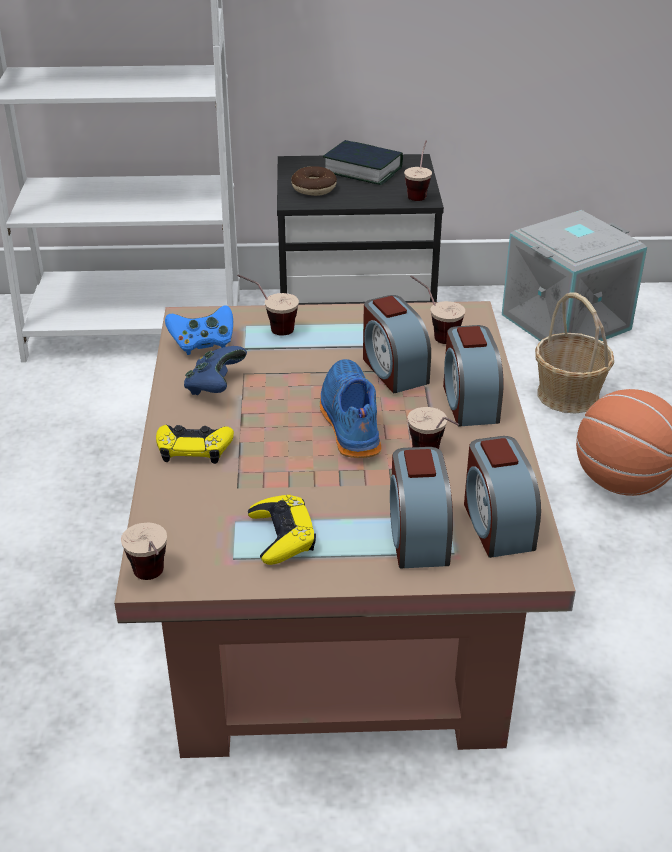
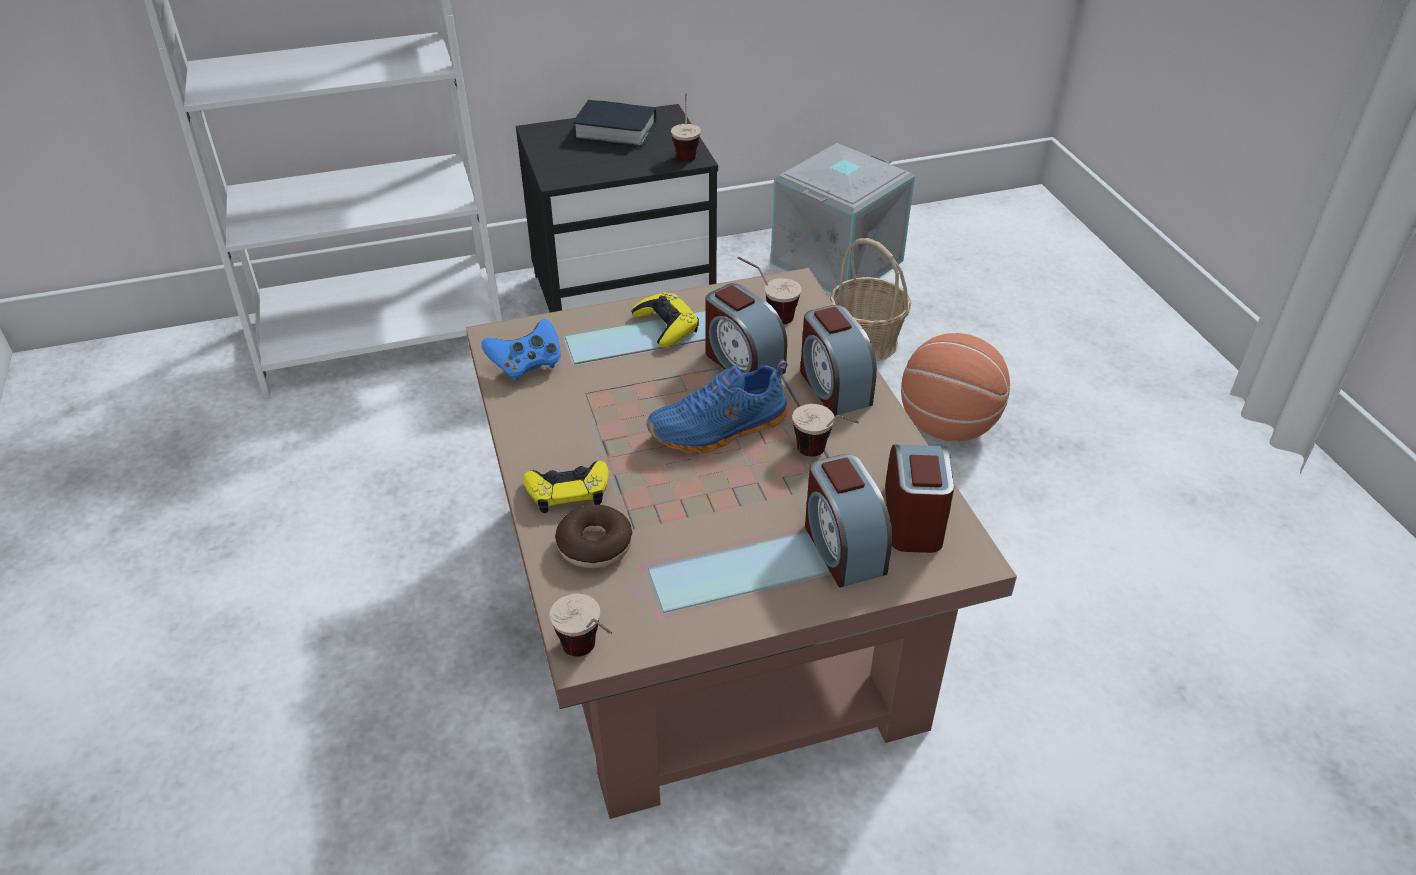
camera: 15 degrees left, 5 degrees up
blue game controller [184,346,247,395] -> none
cup [238,274,299,336] -> none
yellow game controller [248,495,316,565] -> yellow game controller moved to [631,292,699,348]
donut [291,166,337,196] -> donut moved to [555,504,632,568]
blue shoe [320,359,381,458] -> blue shoe turned 90 degrees counterclockwise [647,359,788,453]
alarm clock [464,436,541,558] -> alarm clock turned 150 degrees counterclockwise [885,445,954,553]

